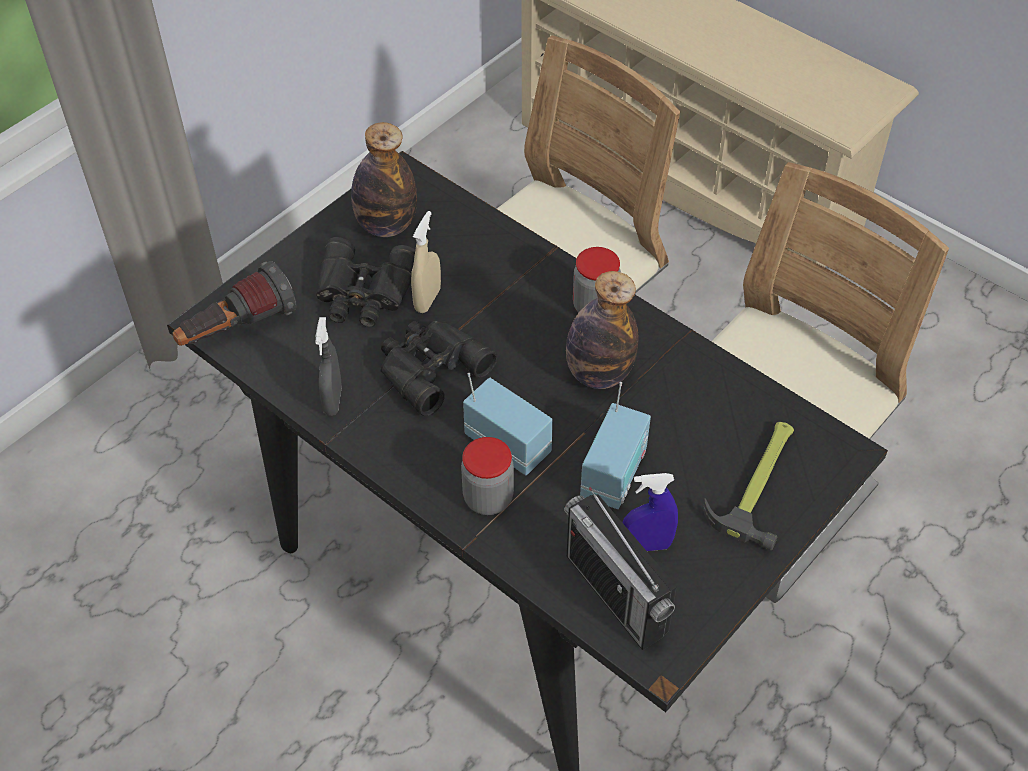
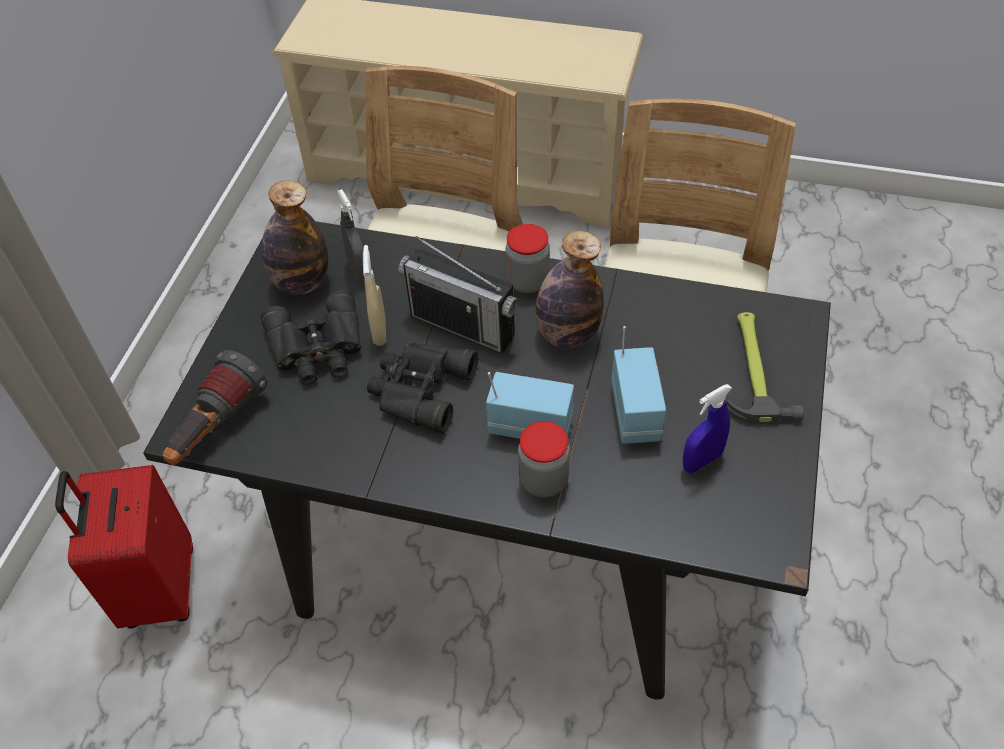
camera: 25 degrees left, 0 degrees up
grey spray bottle [315,317,342,416] -> grey spray bottle moved to [337,189,364,281]
radio [564,487,677,650] -> radio moved to [398,236,518,354]
none -> red suitcase [55,465,193,629]

